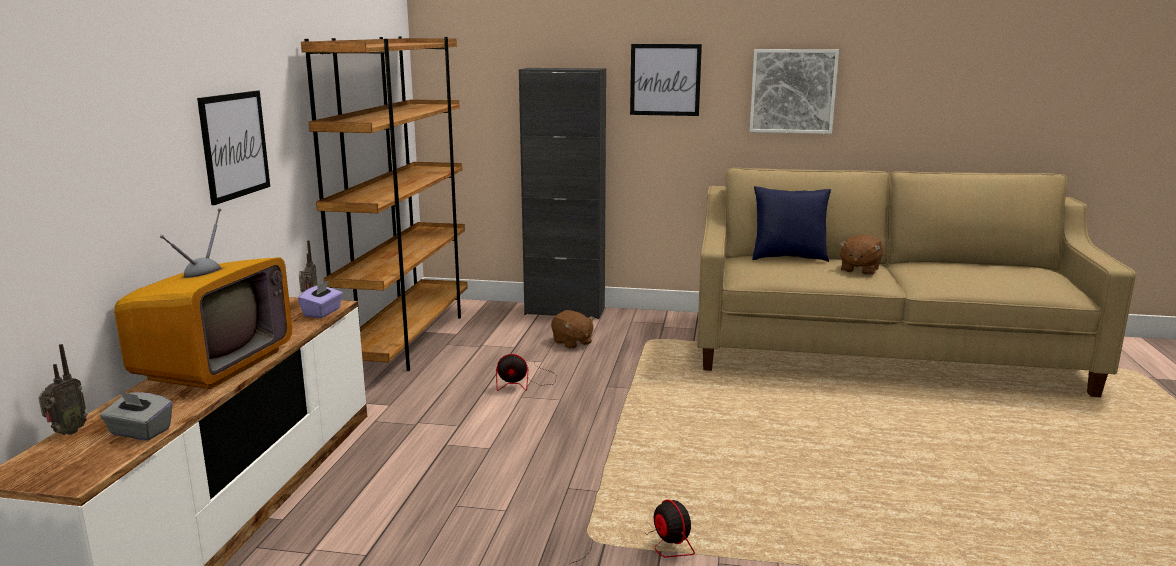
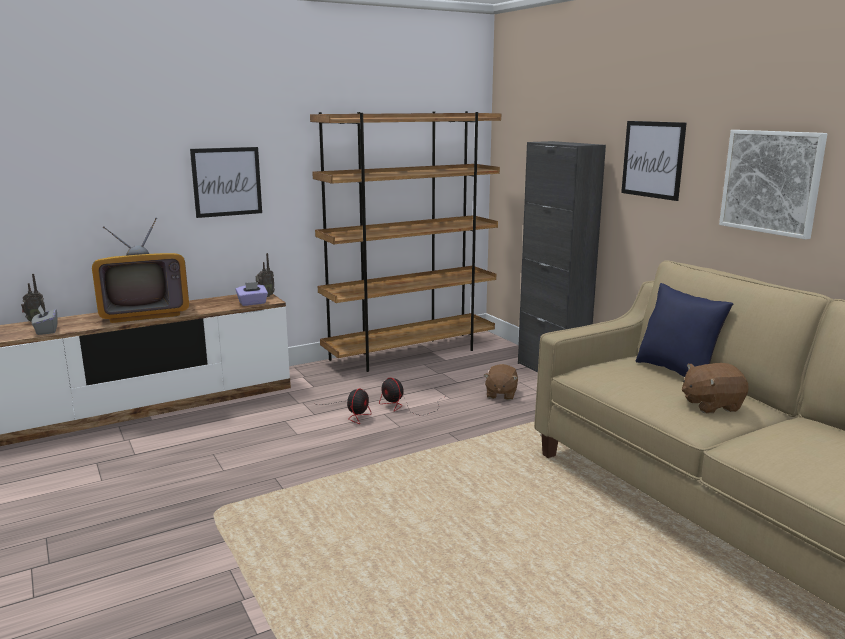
camera: 50 degrees right, 0 degrees up
fan [569,499,695,564] -> fan moved to [317,388,372,424]

